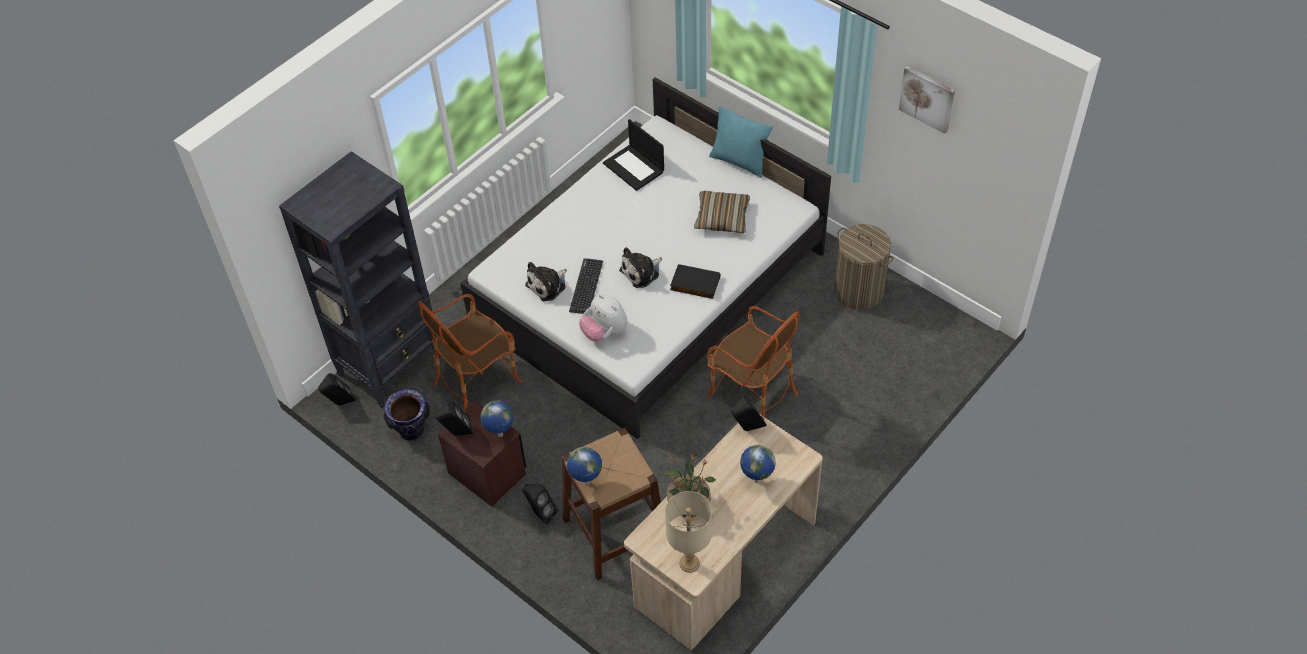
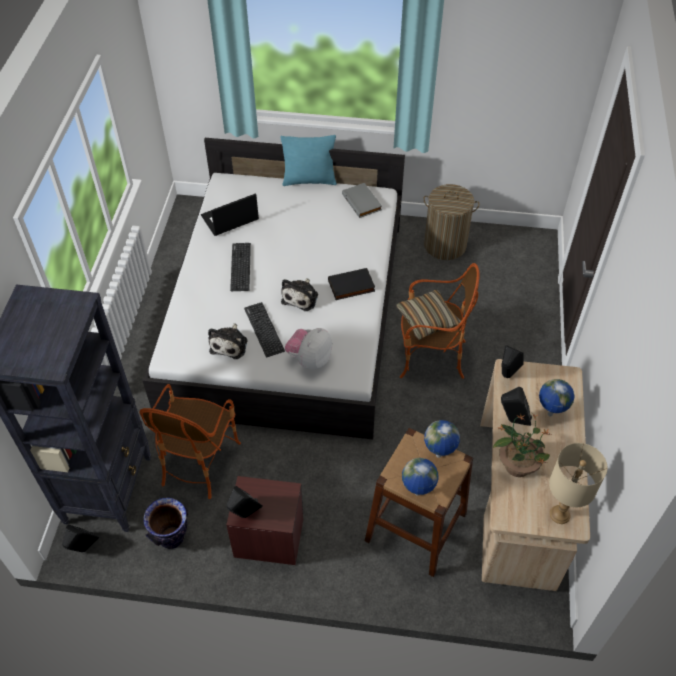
camera: 35 degrees left, 0 degrees up
globe [480,401,514,437] -> globe moved to [424,420,460,458]
black speaker [523,484,558,525] -> black speaker moved to [501,387,532,426]
plush toy [579,294,627,342] -> plush toy turned 105 degrees clockwise [285,328,332,370]
laptop [603,119,664,191] -> laptop turned 135 degrees clockwise [201,194,259,236]
pillow [694,191,750,233] -> pillow moved to [396,290,461,340]
picture [899,66,955,134] -> none
none -> keyboard [230,243,251,291]
none -> grey book [342,183,382,218]

